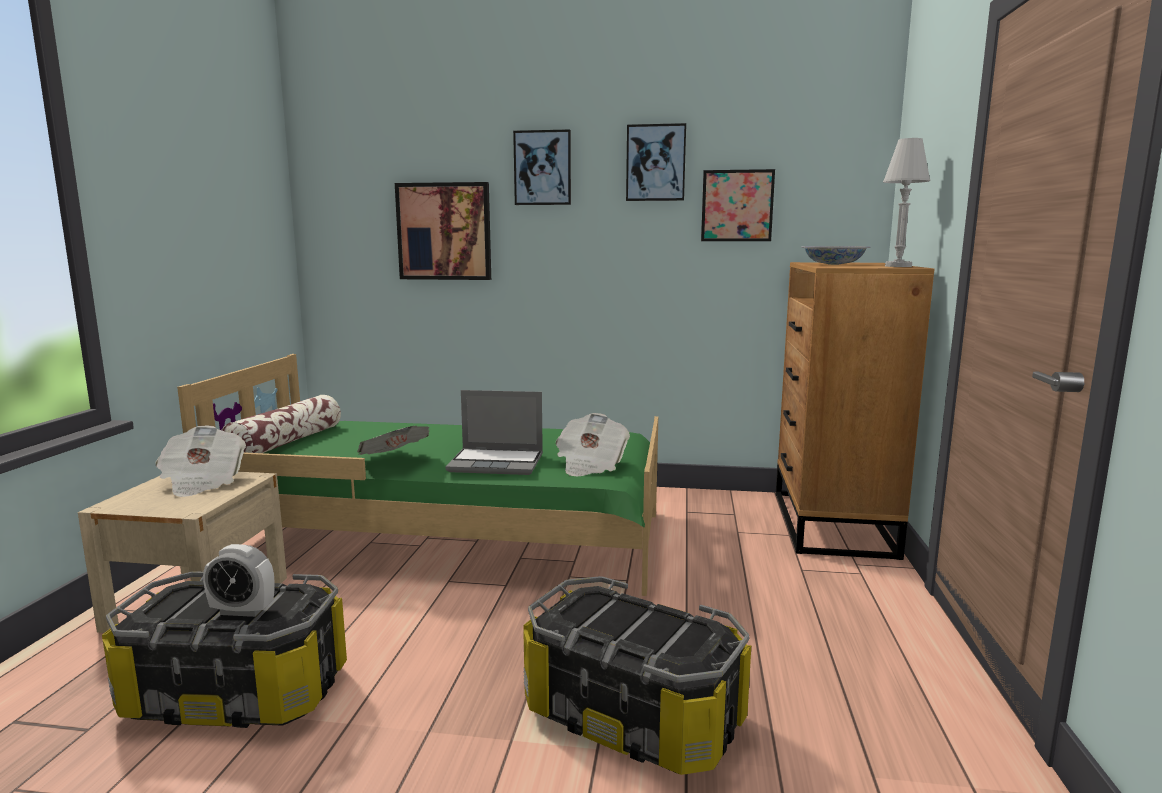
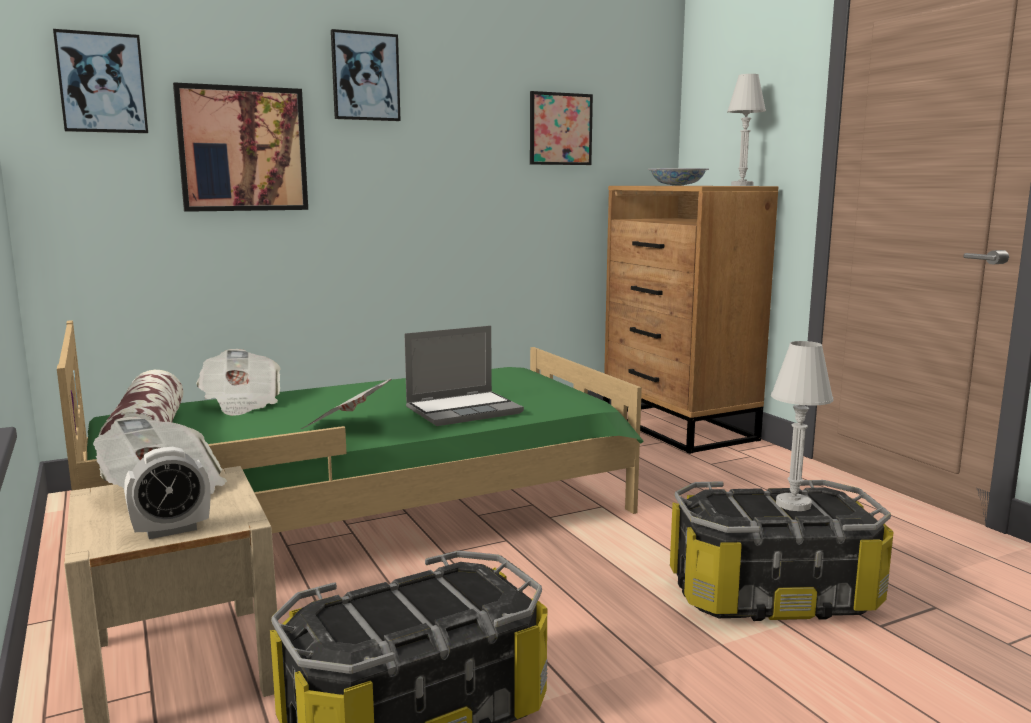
camera: 35 degrees left, 0 degrees up
alarm clock [203,544,274,617] -> alarm clock moved to [124,447,211,539]
newspaper [556,413,630,476] -> newspaper moved to [197,349,281,416]
picture [626,123,686,201] -> picture moved to [53,29,148,133]
none -> white table lamp [771,341,833,511]

